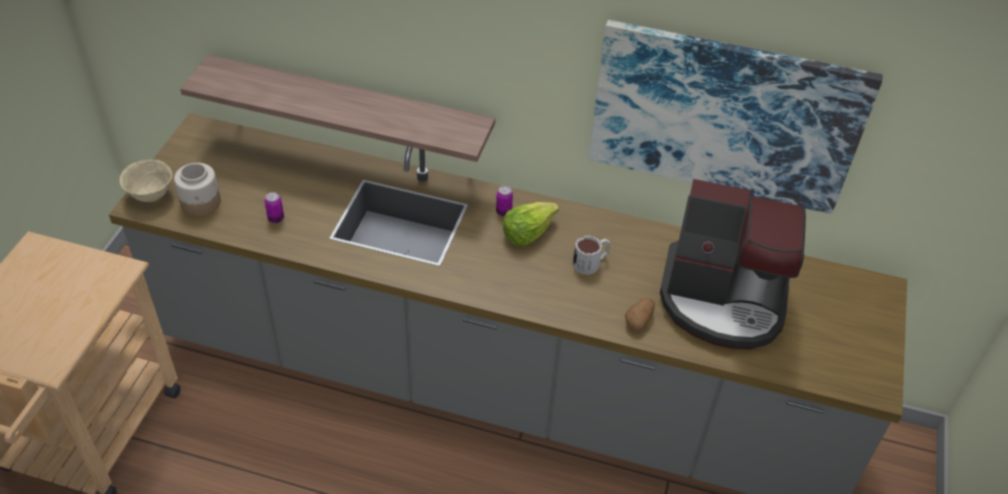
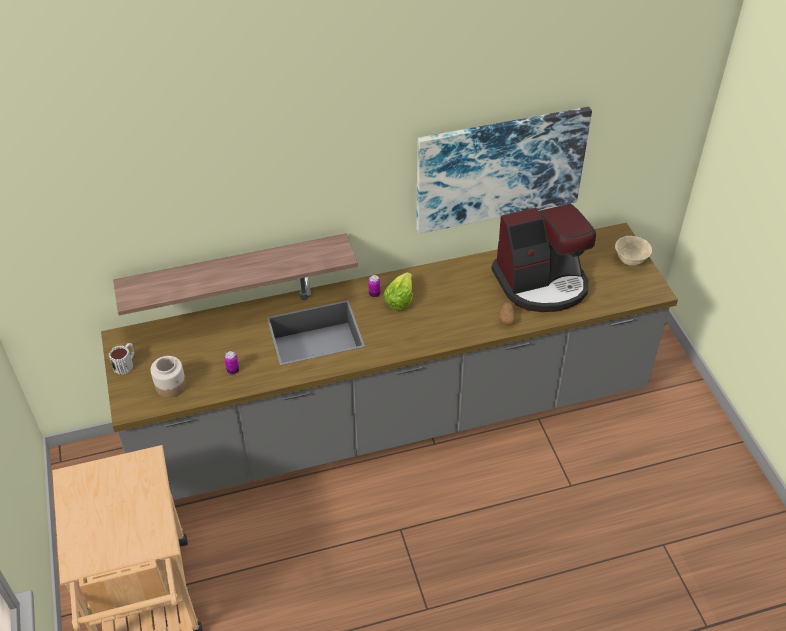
camera: 30 degrees left, 0 degrees up
beige bowl [119,160,173,202] -> beige bowl moved to [615,236,652,266]
mug [573,235,610,275] -> mug moved to [109,343,135,375]

